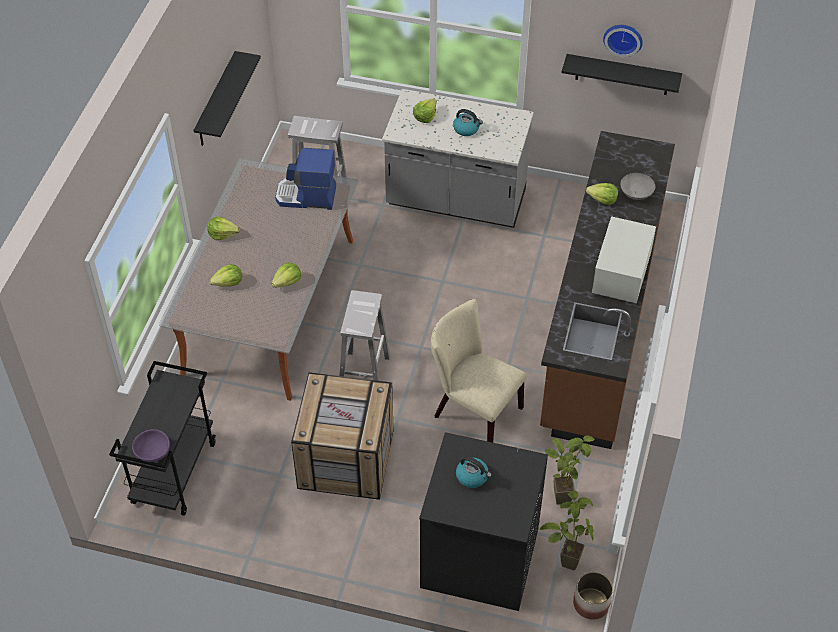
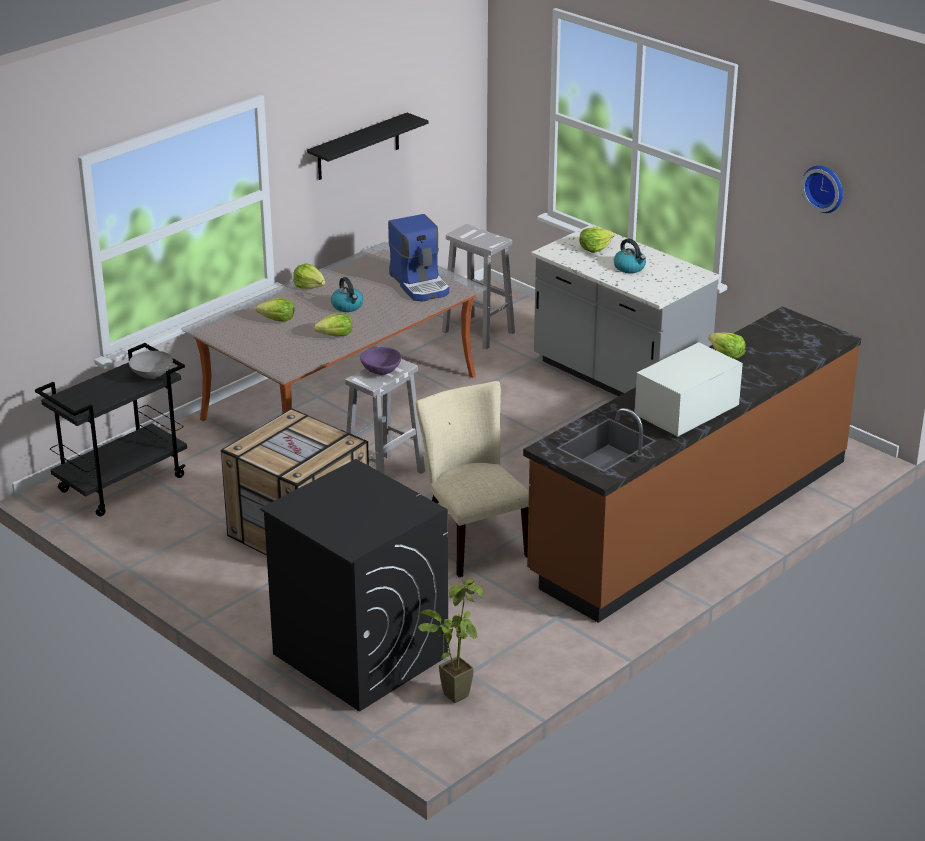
camera: 30 degrees right, 20 degrees down
purple bowl [132,429,170,462] -> purple bowl moved to [360,347,401,375]
coffee machine [275,148,336,210] -> coffee machine turned 150 degrees counterclockwise [388,214,449,301]
kettle [456,456,492,488] -> kettle moved to [331,277,363,312]
potted plant [545,435,595,505] -> none
black shelf [562,54,682,95] -> none
planter [573,572,613,620] -> none
grey bowl [620,173,655,200] -> grey bowl moved to [129,351,173,379]

